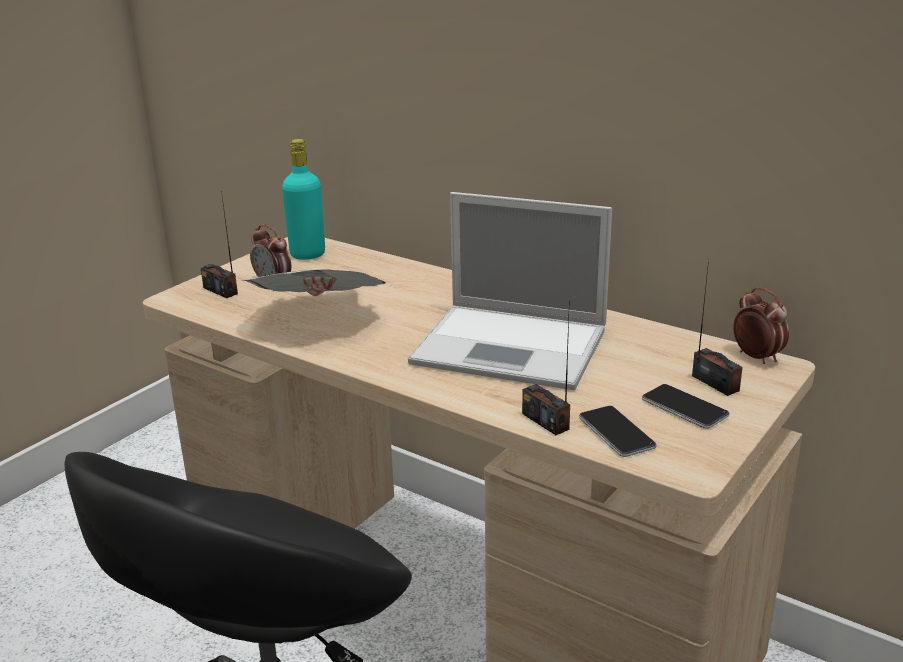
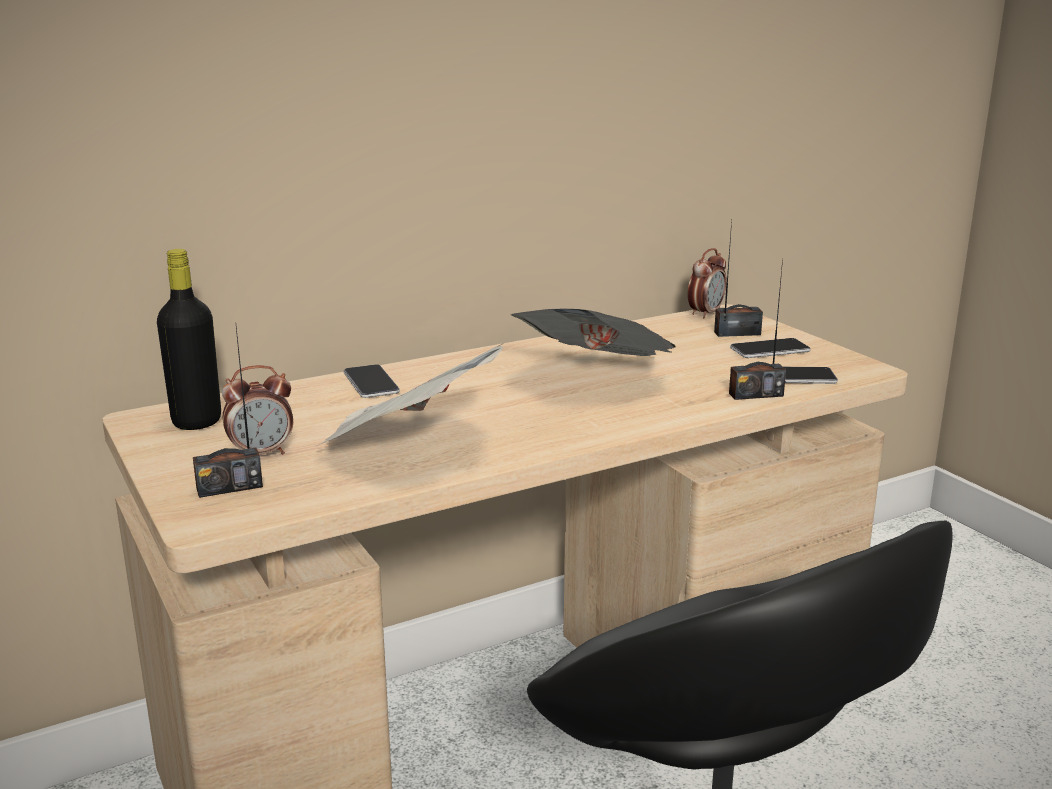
camera: 65 degrees left, 5 degrees down
turquoise bottle [282,139,325,260] -> black bottle [157,249,221,430]
laptop [408,192,612,390] -> newspaper [510,309,676,356]
alarm clock [733,287,789,364] -> alarm clock turned 135 degrees clockwise [688,248,727,318]
none -> phone [343,364,400,398]

